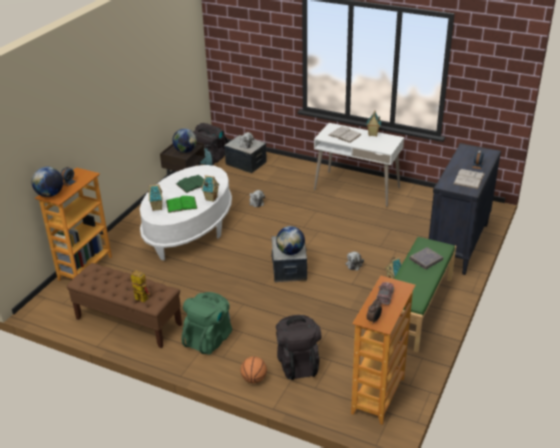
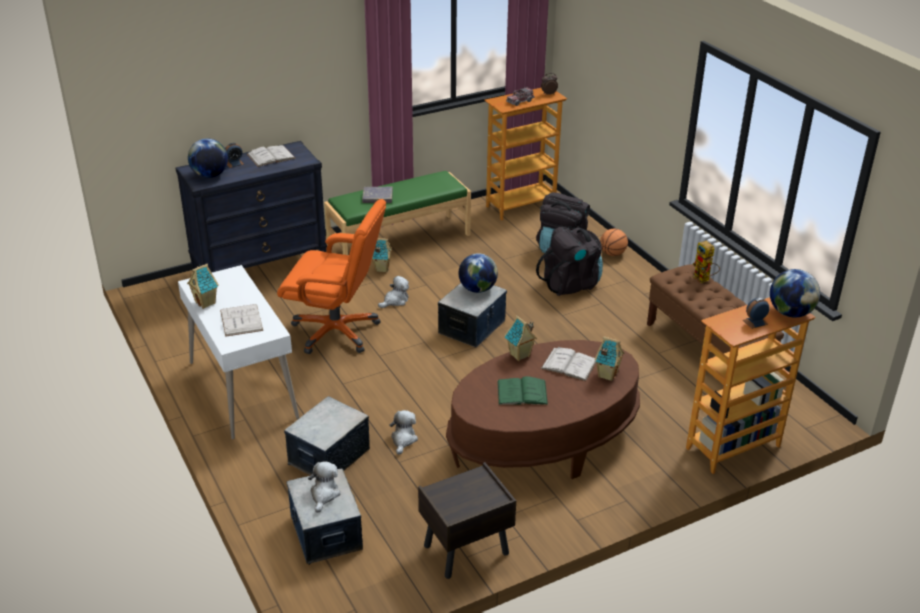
camera: 145 degrees left, 0 degrees up
white coffee table [140,165,232,260] -> brown coffee table [446,340,640,479]
green book [166,196,197,213] -> white book [540,347,596,381]
globe [172,128,197,153] -> globe moved to [188,138,228,178]
green backpack [182,292,232,355] -> none
black backpack [193,123,228,165] -> black backpack moved to [536,227,603,296]
none -> orange office chair [277,199,386,354]
none -> storage box [284,396,370,475]

